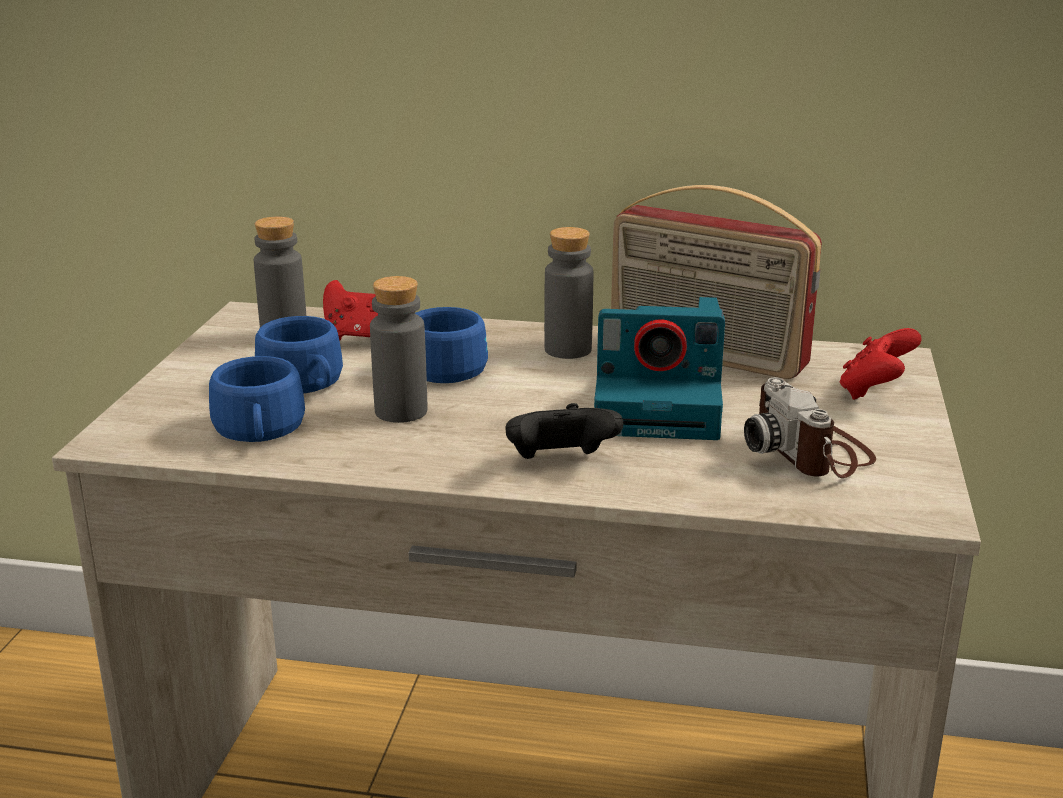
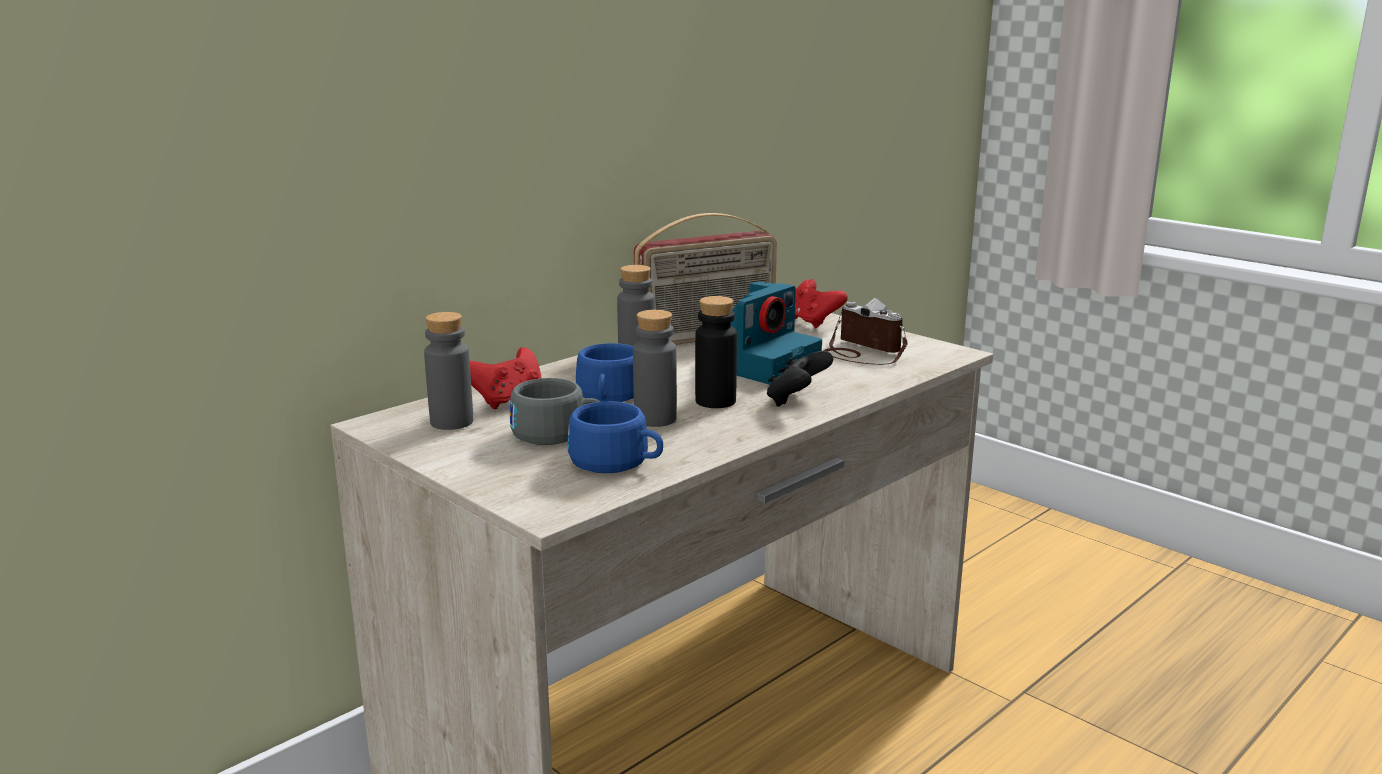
camera: 55 degrees left, 5 degrees down
blue cup [255,316,343,393] -> grey cup [510,378,601,445]
camera [744,377,876,478] -> camera turned 150 degrees counterclockwise [823,298,908,365]
none -> black bottle [695,296,737,408]

